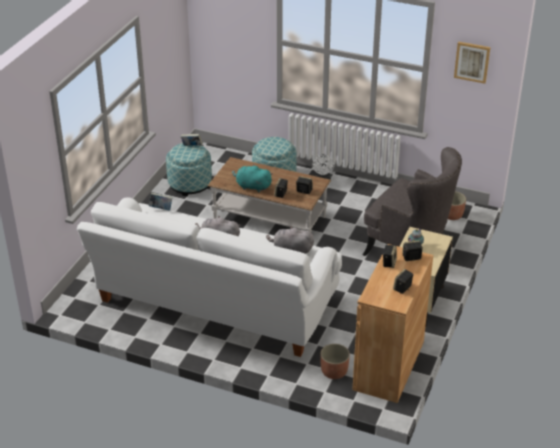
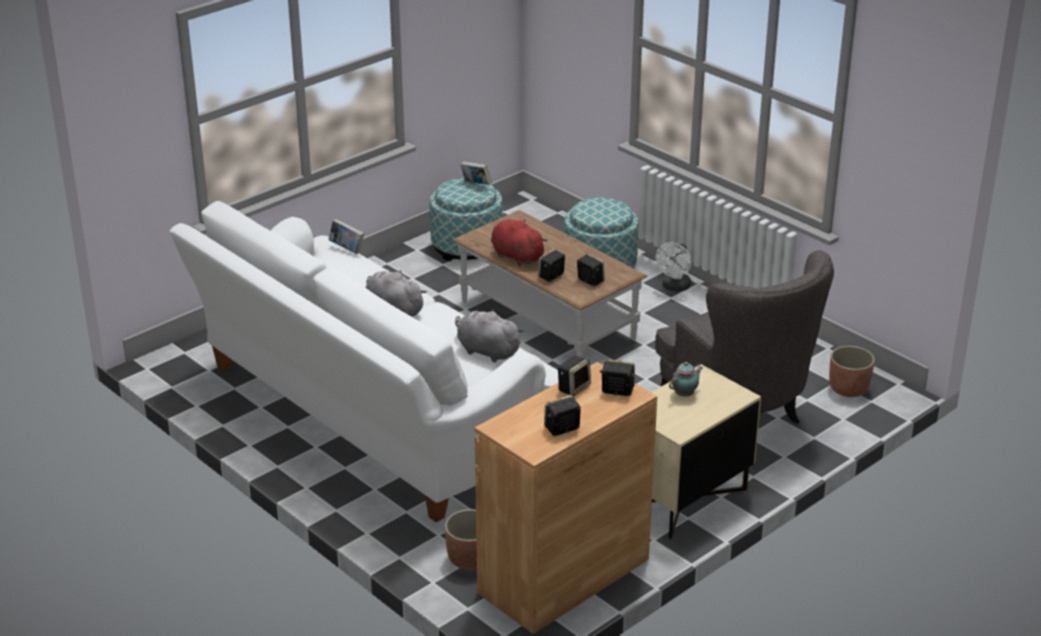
camera: 25 degrees right, 5 degrees down
turquoise plush toy [232,164,272,192] -> red plush toy [491,219,548,266]
picture [454,42,490,84] -> none

